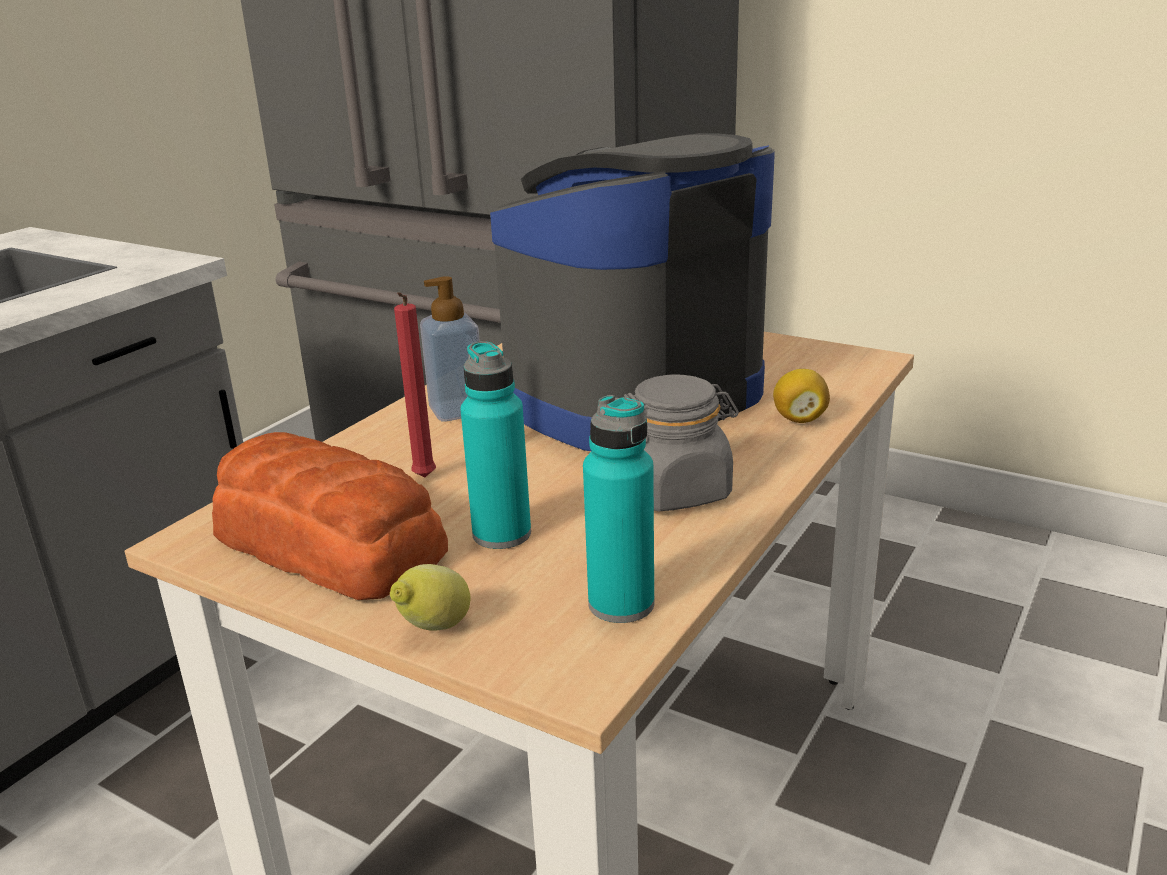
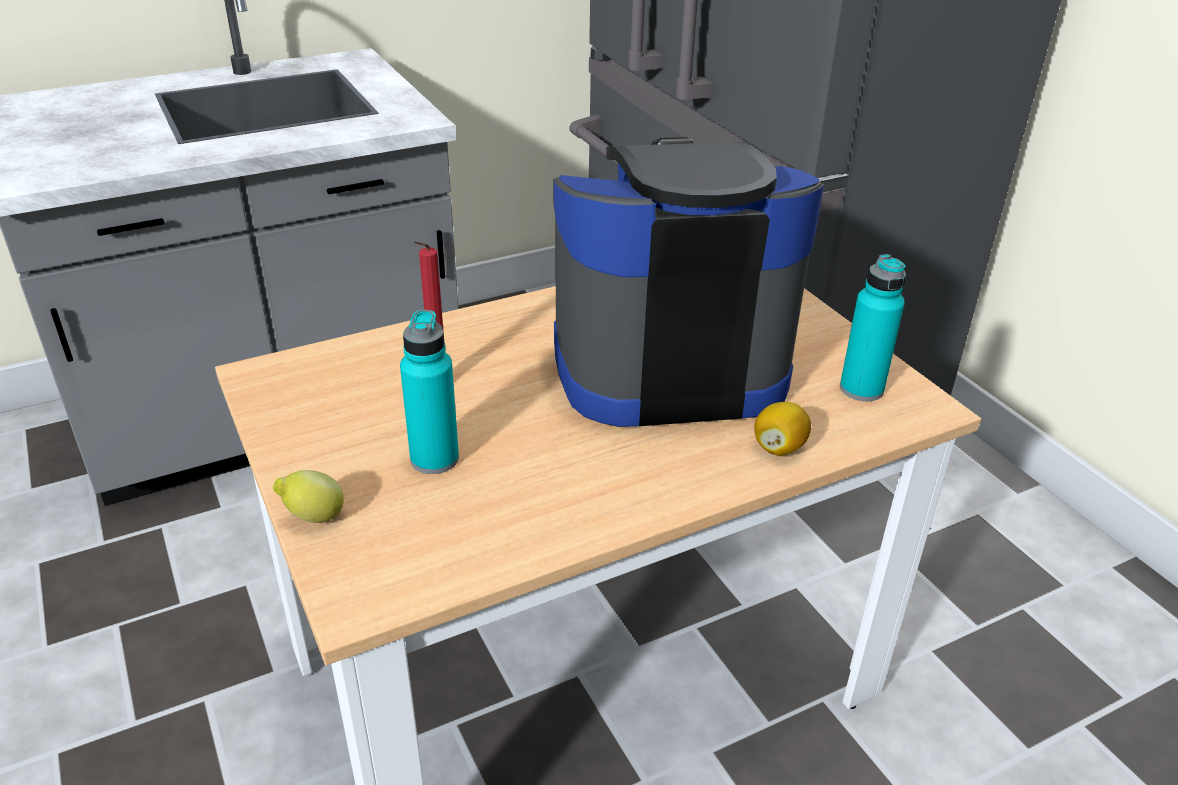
camera: 30 degrees right, 10 degrees up
bread [212,432,448,600] -> none
soap dispenser [420,276,480,422] -> none
turquoise bottle [583,395,655,623] -> turquoise bottle moved to [840,254,906,401]
grey jar [624,375,739,511] -> none

